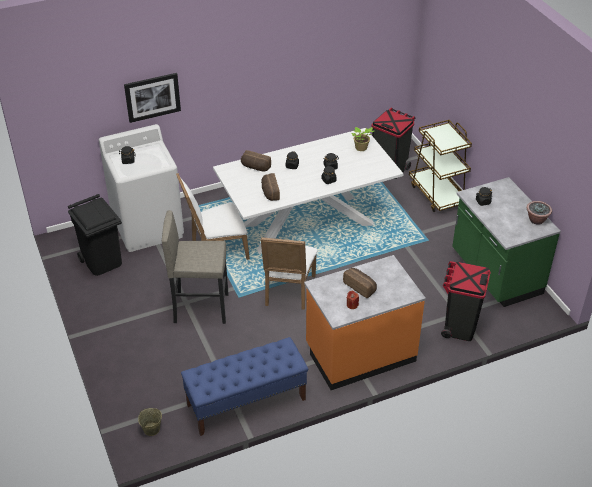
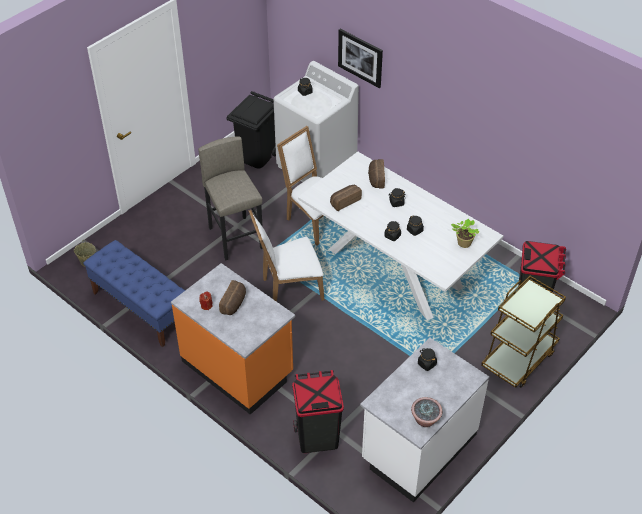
camera: 65 degrees right, 5 degrees up
green counter [452,177,561,307] -> white counter [360,338,489,503]

